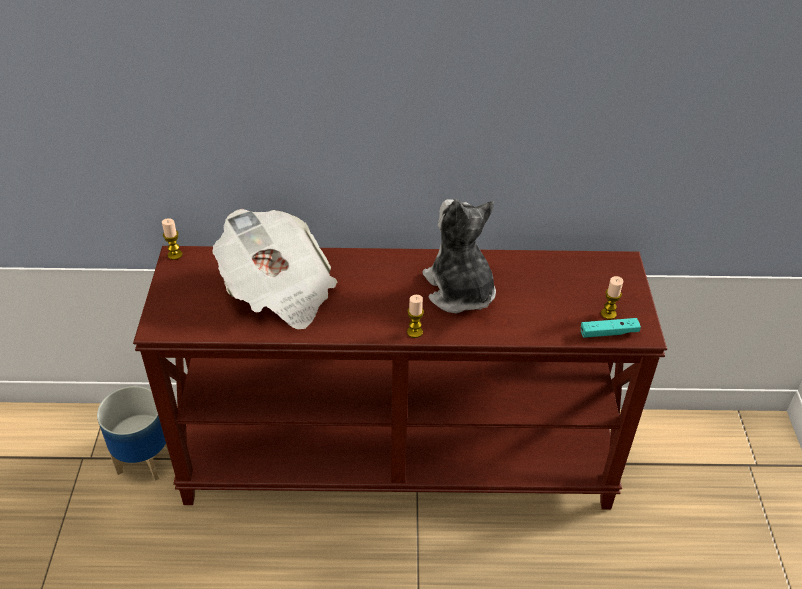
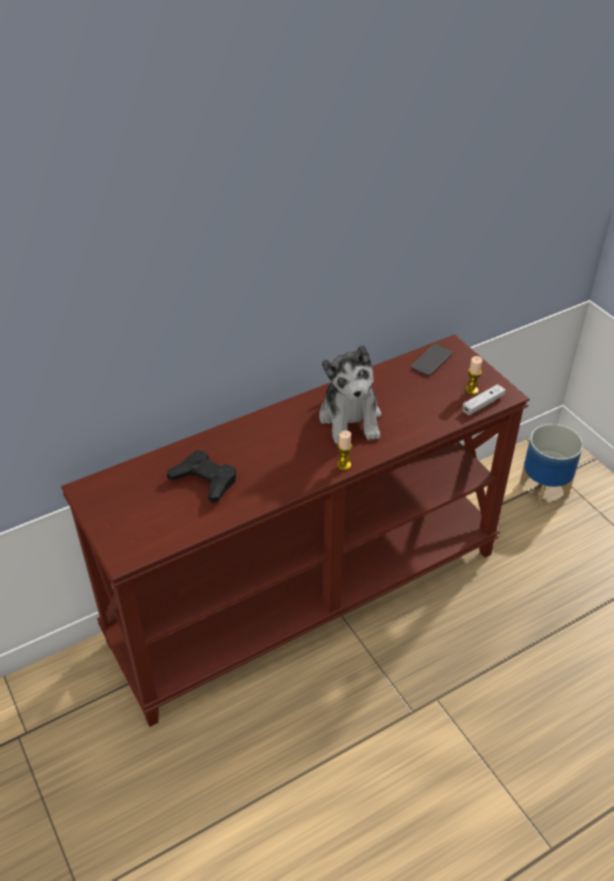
camera: 30 degrees left, 0 degrees up
planter [97,386,168,481] -> planter moved to [520,424,583,507]
candle [162,218,182,260] -> none
newspaper [213,209,337,329] -> black game controller [167,450,236,503]
plush toy [423,199,496,314] -> plush toy turned 135 degrees counterclockwise [319,345,381,444]
turquoise game controller [581,318,641,338] -> white game controller [462,384,505,415]
none -> phone [411,344,452,376]

